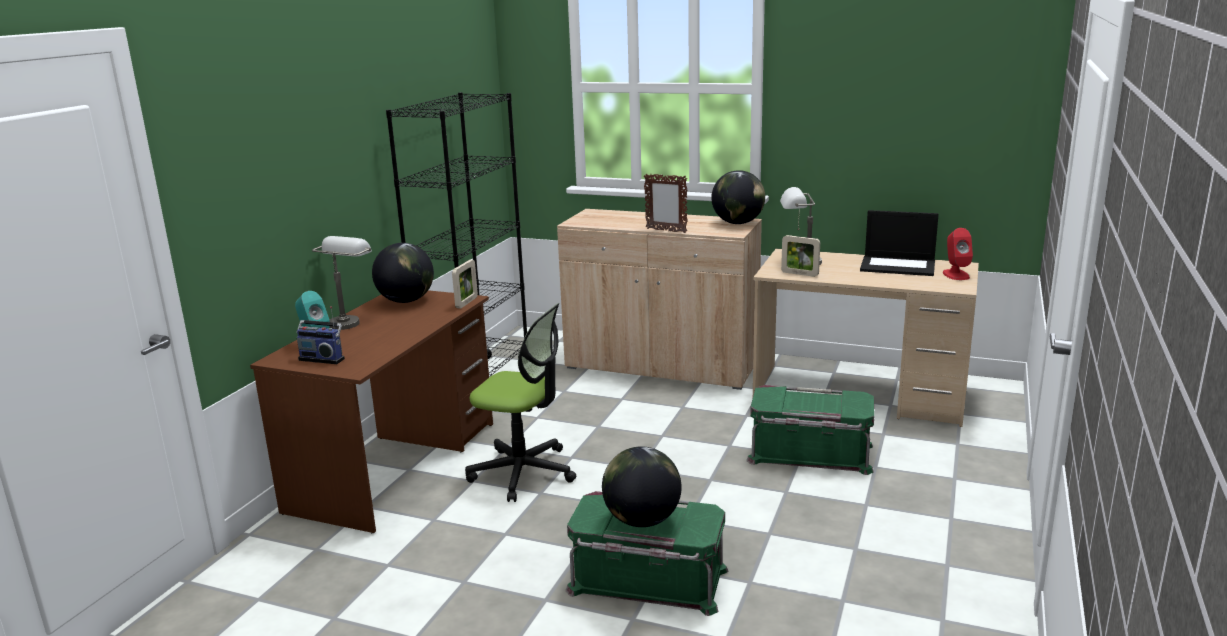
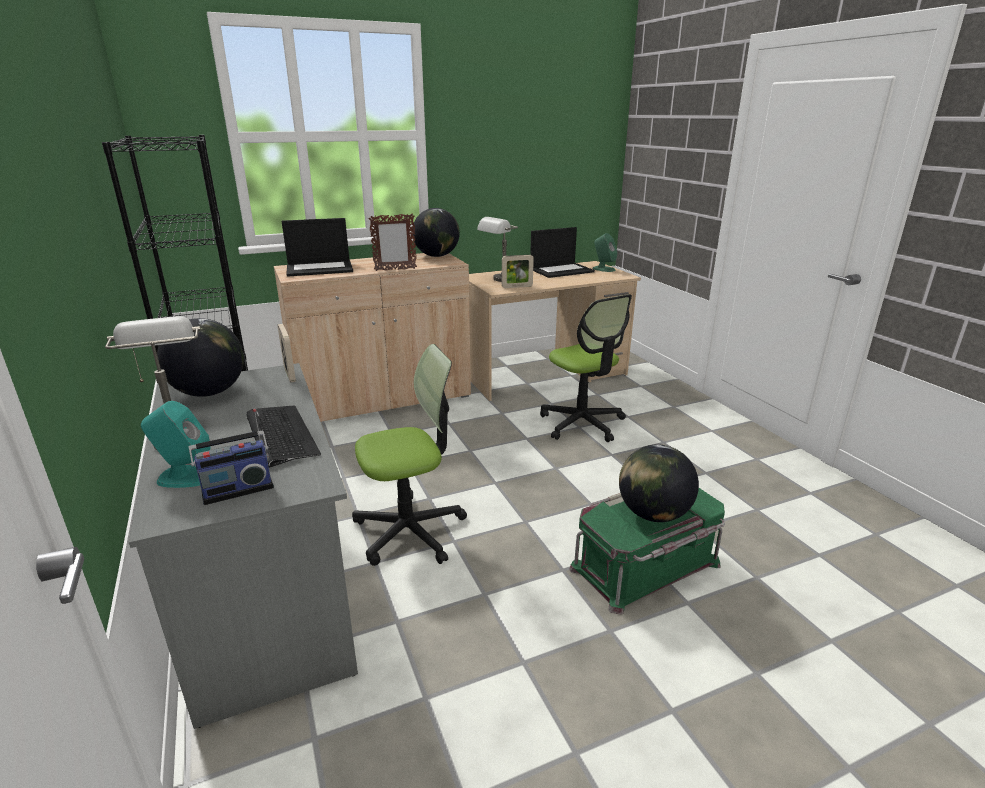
camera: 45 degrees left, 5 degrees up
brown desk [250,290,493,533] -> grey desk [129,363,358,729]
green storage box [746,385,874,475] -> office chair [540,294,632,442]
red speaker [943,228,973,280] -> green speaker [592,233,617,272]
none -> keyboard [247,405,321,468]
none -> laptop [282,218,353,277]

